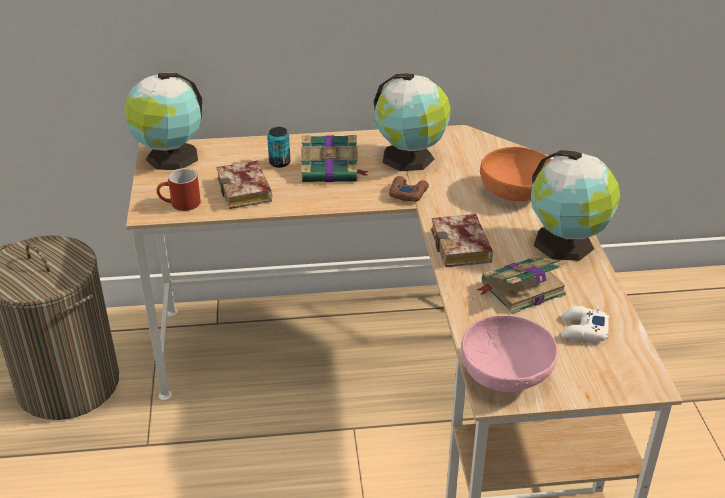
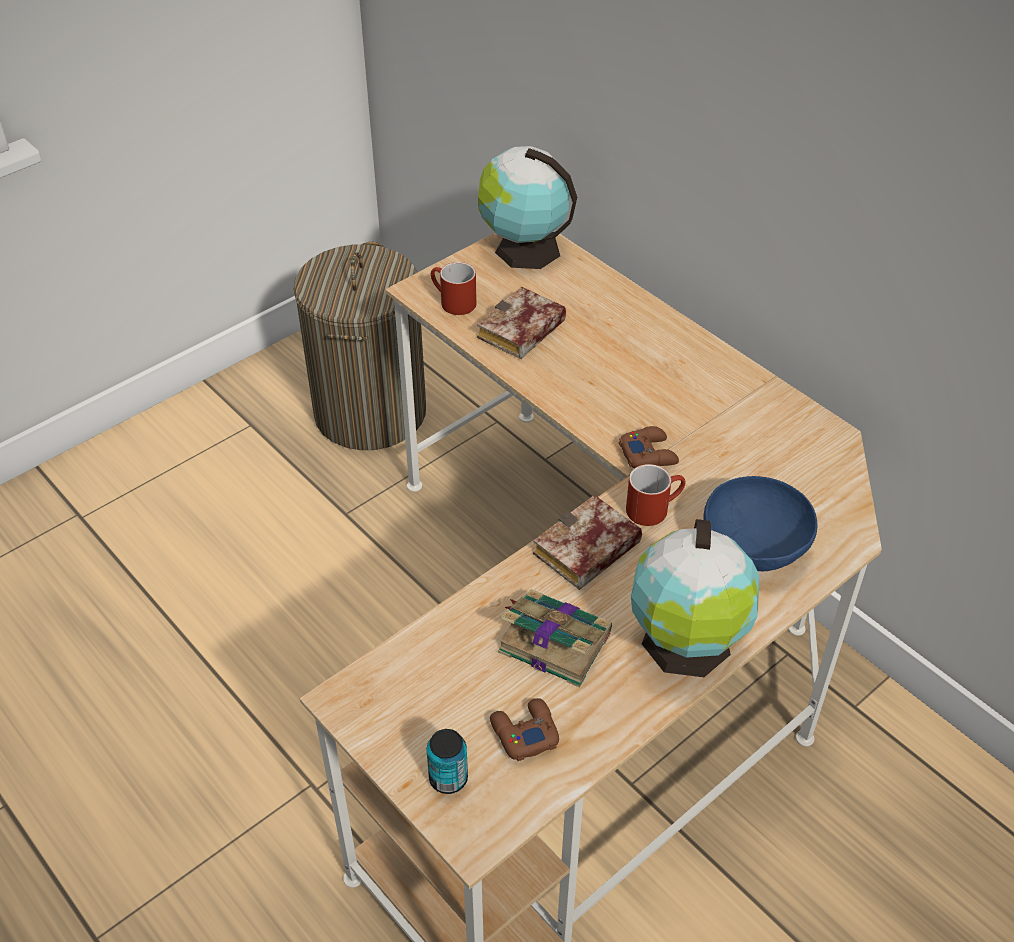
camera: 55 degrees right, 10 degrees up
can [267,127,290,168] -> can moved to [427,729,468,794]
book [301,135,368,182] -> none
globe [374,73,451,171] -> none
pink bowl [461,315,558,392] -> none
orange bowl [480,147,552,201] -> blue bowl [703,476,817,571]
white game controller [561,306,609,342] -> brown game controller [490,698,559,761]
none -> red mug [626,464,686,526]

